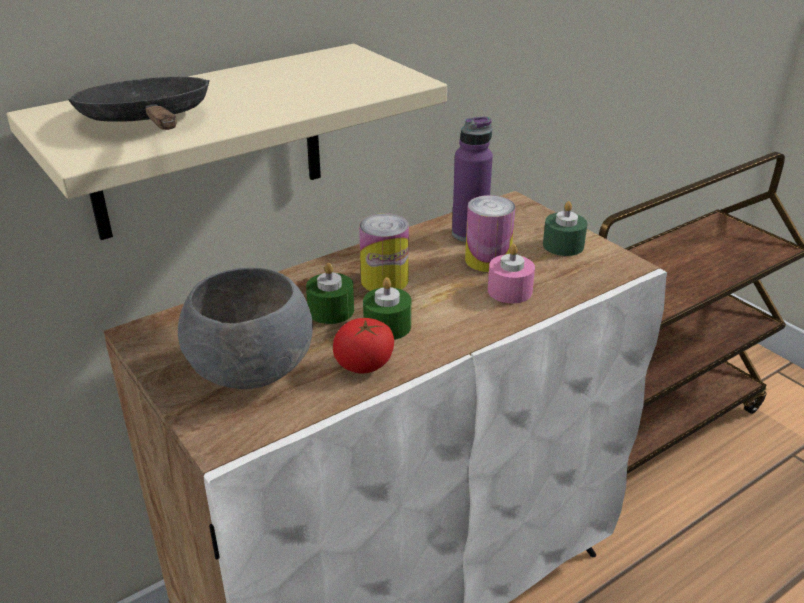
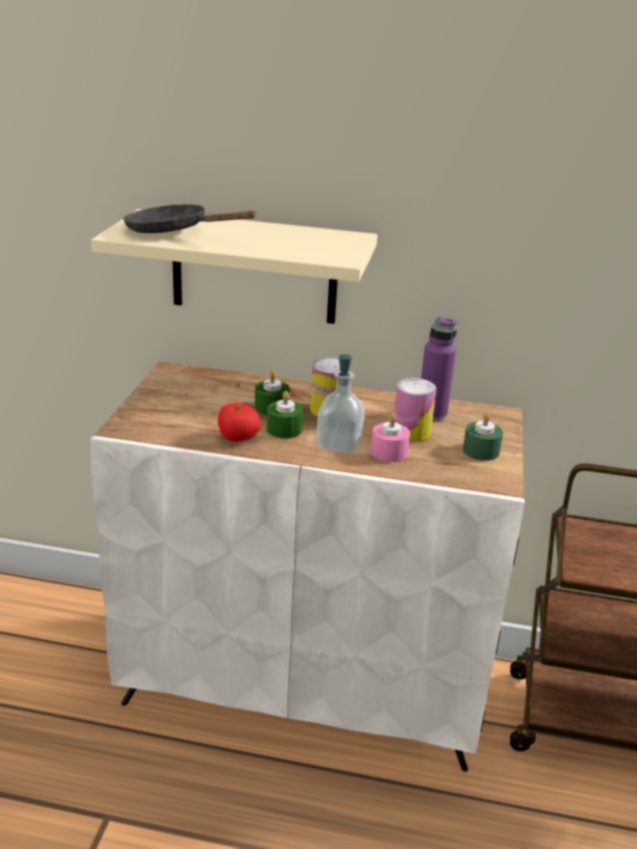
camera: 45 degrees right, 5 degrees down
black frying pan [68,77,210,130] -> black frying pan turned 90 degrees counterclockwise [123,204,257,233]
grey bowl [178,268,313,389] -> none
none -> soap dispenser [317,354,365,454]

